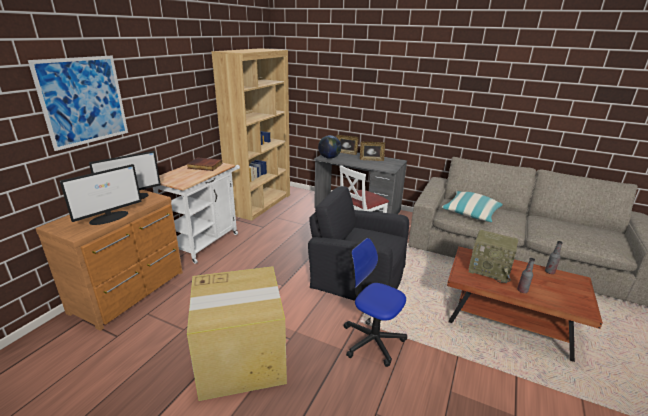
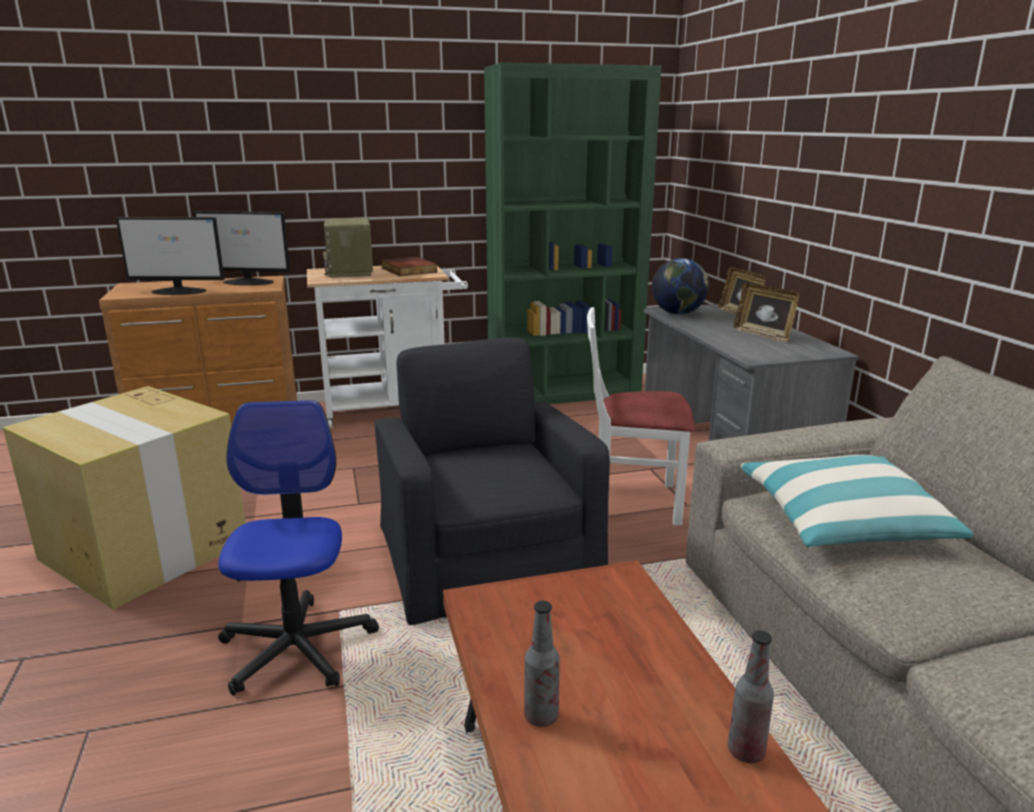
camera: 50 degrees right, 5 degrees down
picture [28,56,128,151] -> none
brown bookcase [211,48,290,221] -> green bookcase [484,62,661,404]
radio [468,230,518,283] -> radio moved to [323,218,373,278]

